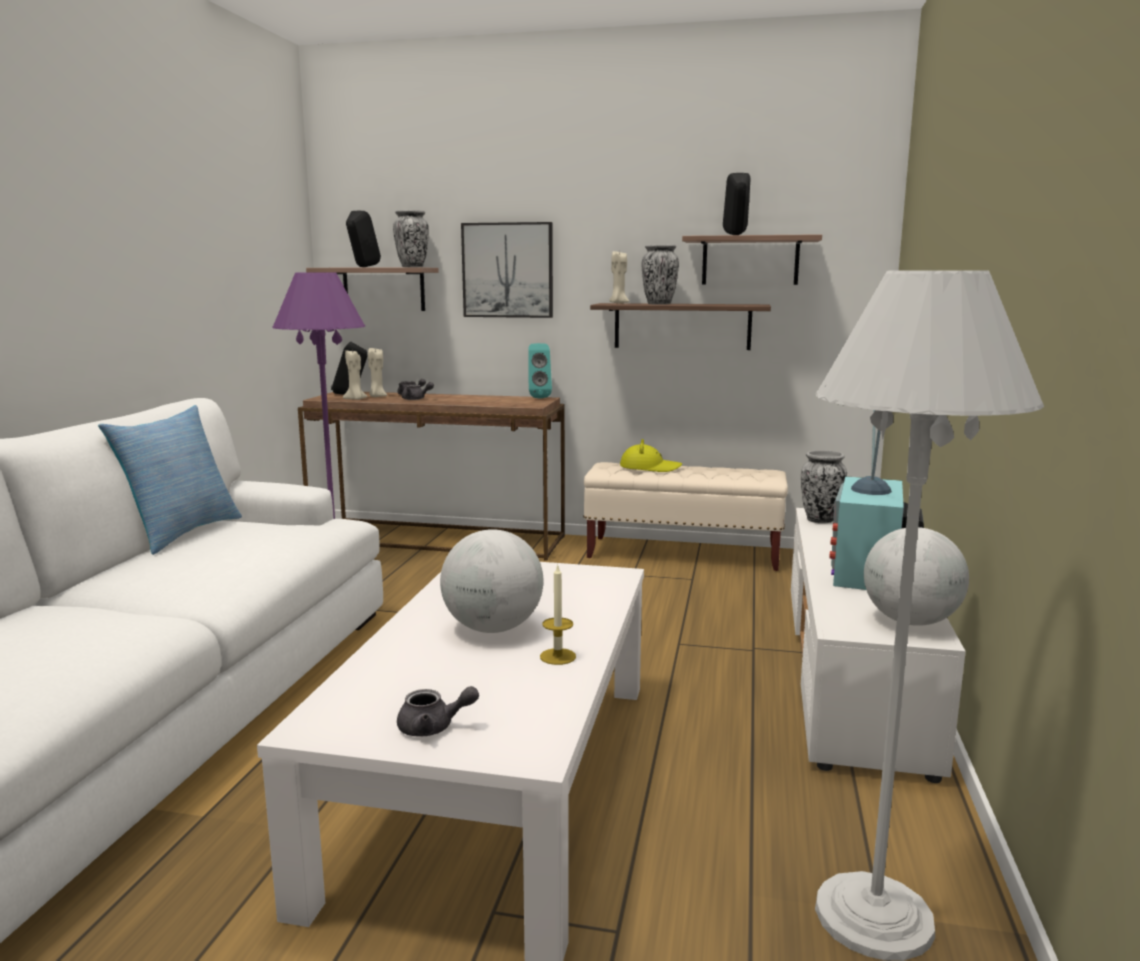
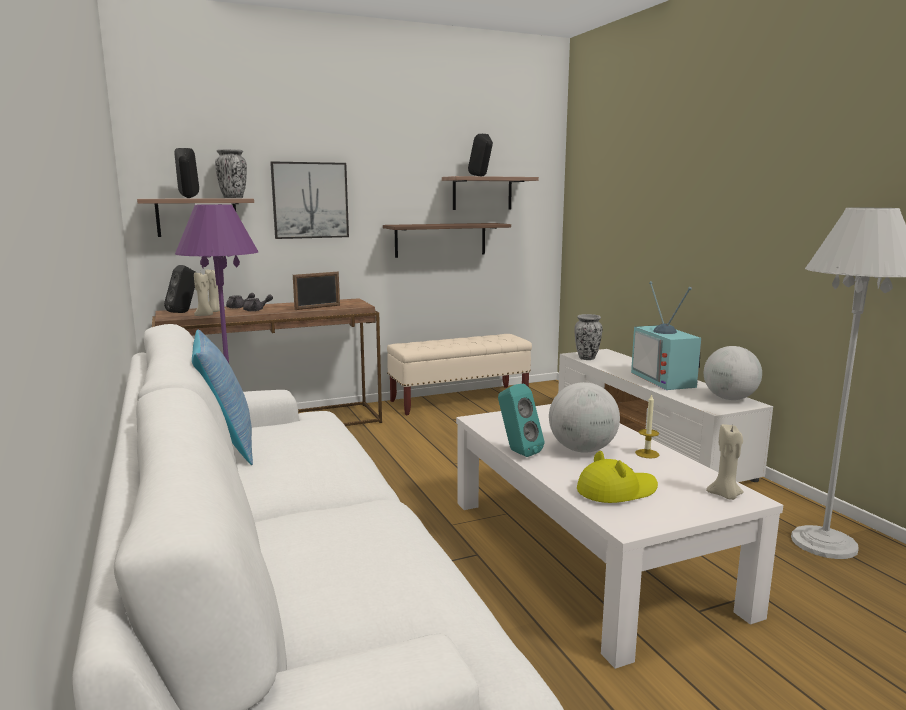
camera: 35 degrees left, 0 degrees up
grey teapot [397,686,479,737] -> none
turquoise speaker [528,343,552,399] -> turquoise speaker moved to [498,384,544,457]
beige candle [609,250,629,304] -> beige candle moved to [706,424,744,500]
yellow hat [620,439,682,472] -> yellow hat moved to [577,451,658,503]
vase [642,244,679,304] -> none
none -> picture frame [293,272,340,310]

